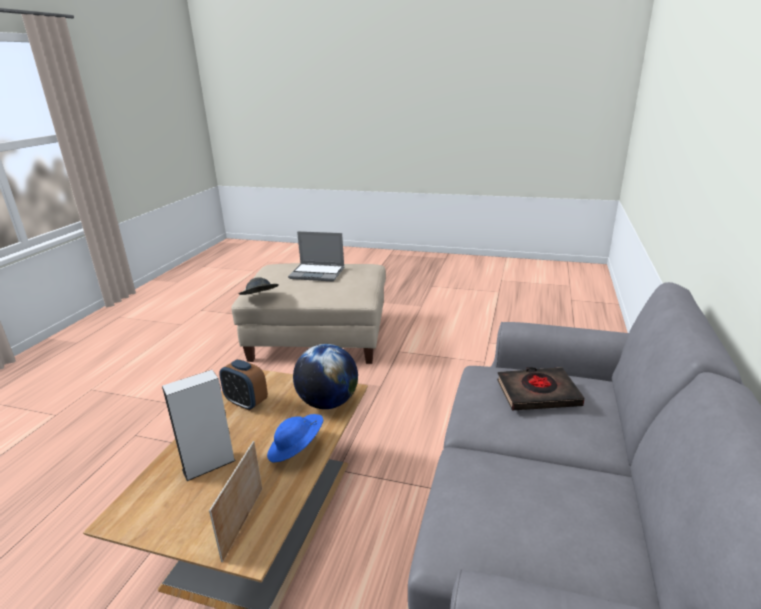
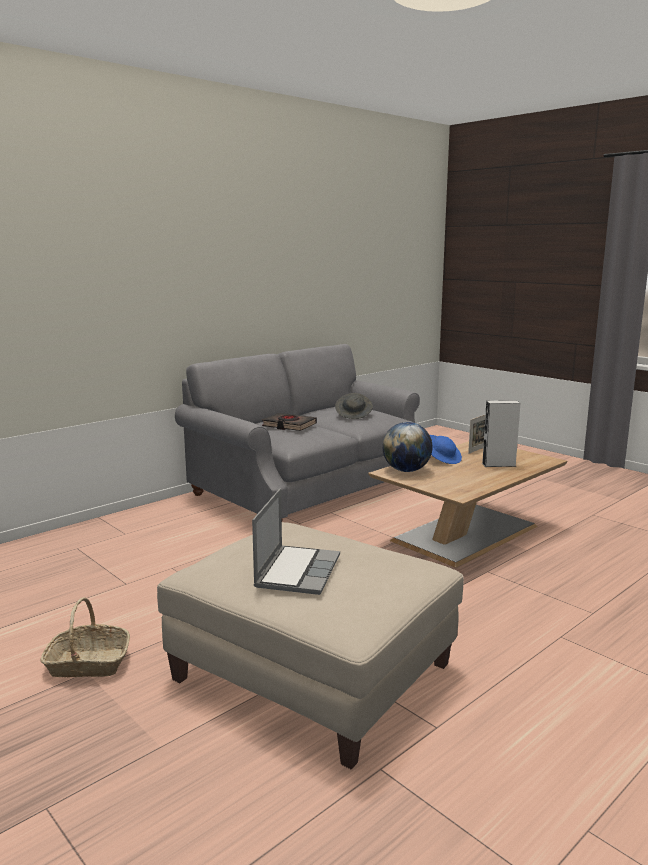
camera: 150 degrees left, 10 degrees down
alarm clock [219,359,268,411] -> none
grey hat [238,277,279,295] -> grey hat moved to [335,393,373,419]
laptop [288,231,344,282] -> laptop turned 60 degrees clockwise [252,488,340,595]
none -> basket [41,597,130,677]

